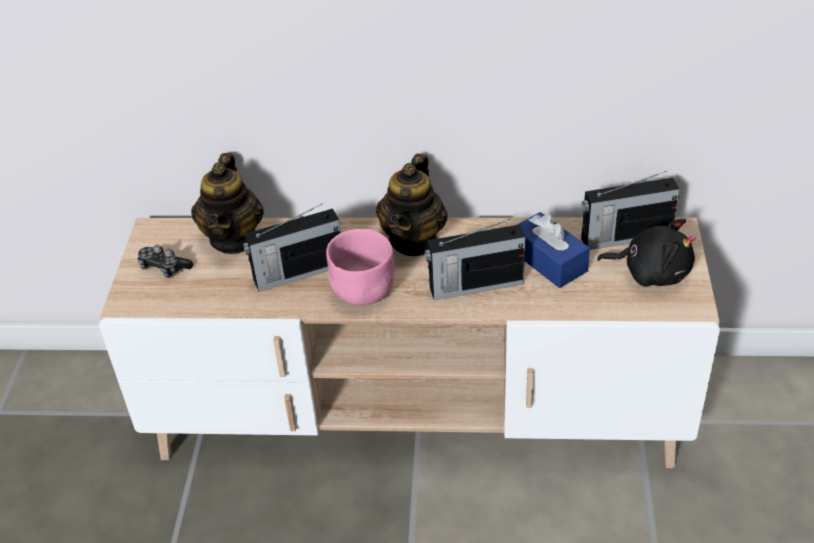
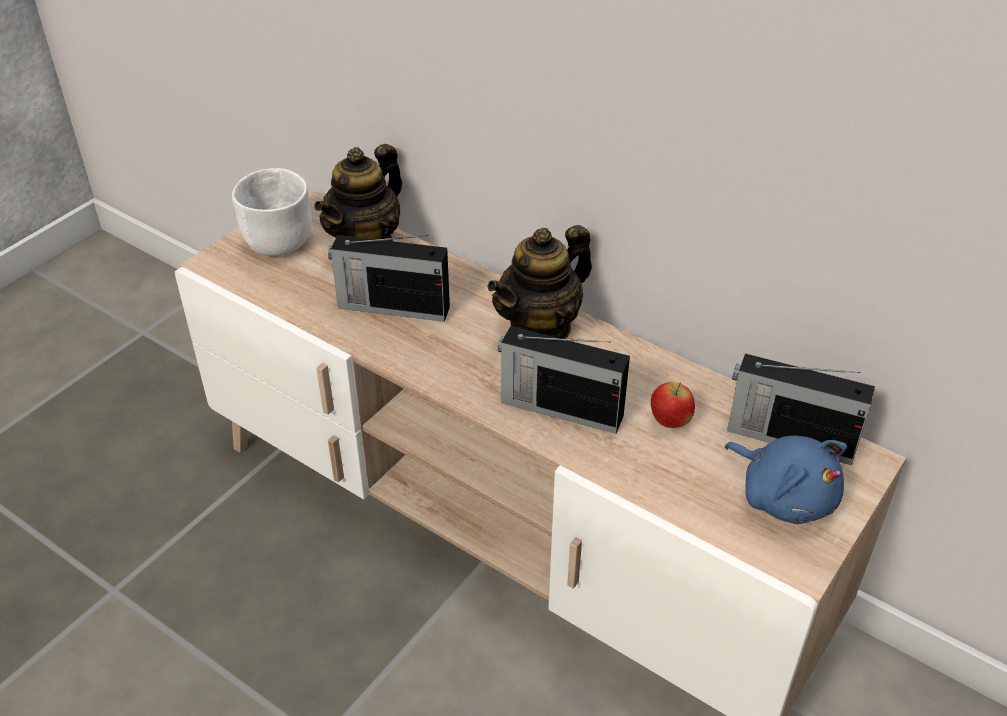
camera: 30 degrees right, 0 degrees up
game controller [137,245,193,278] -> white bowl [232,168,312,256]
pink bowl [326,229,394,305] -> none
blue tissue box [517,212,590,288] -> apple [651,382,695,428]
black plush toy [597,218,696,287] -> blue plush toy [725,435,847,524]

